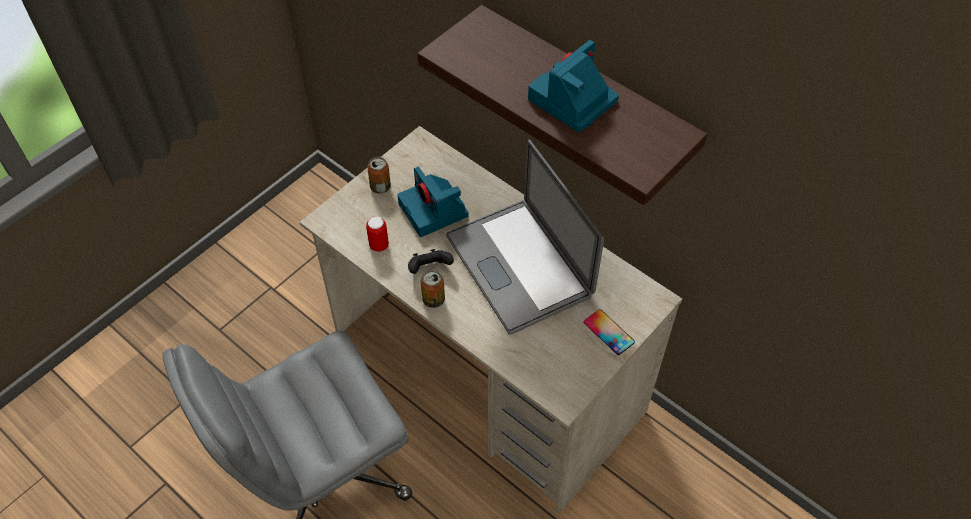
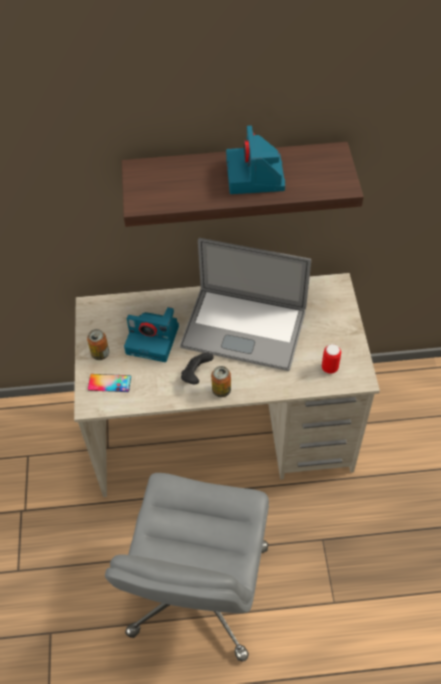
camera: 45 degrees left, 0 degrees up
can [366,216,389,252] -> can moved to [322,344,341,374]
phone [584,309,635,355] -> phone moved to [88,374,131,392]

